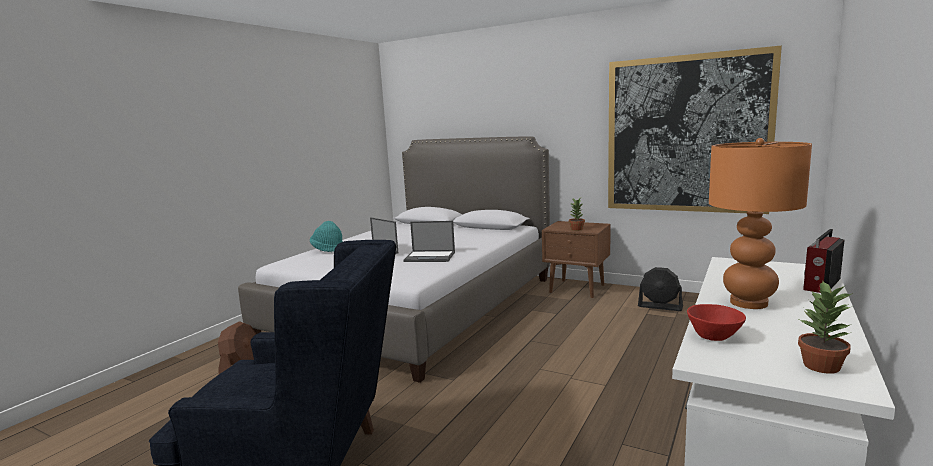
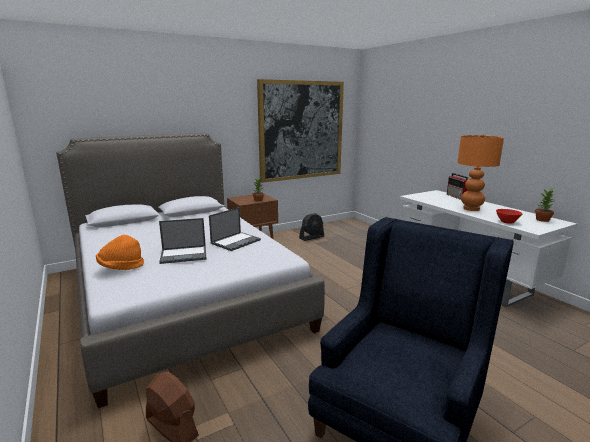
camera: 60 degrees left, 5 degrees up
turquoise hat [310,221,343,252] -> orange hat [96,235,144,270]

